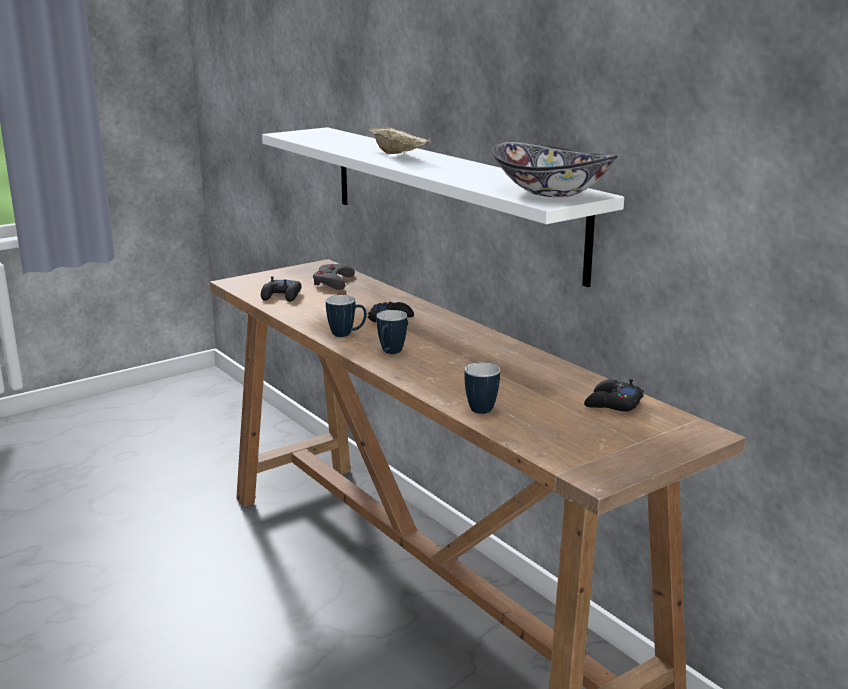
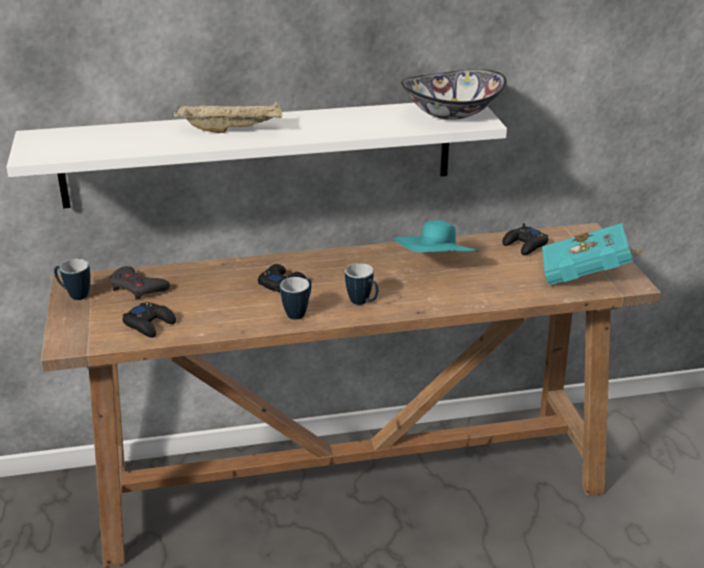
camera: 65 degrees left, 10 degrees up
mug [464,362,500,414] -> mug moved to [54,259,90,300]
none -> turquoise hat [394,220,480,252]
none -> turquoise book [542,223,647,285]

